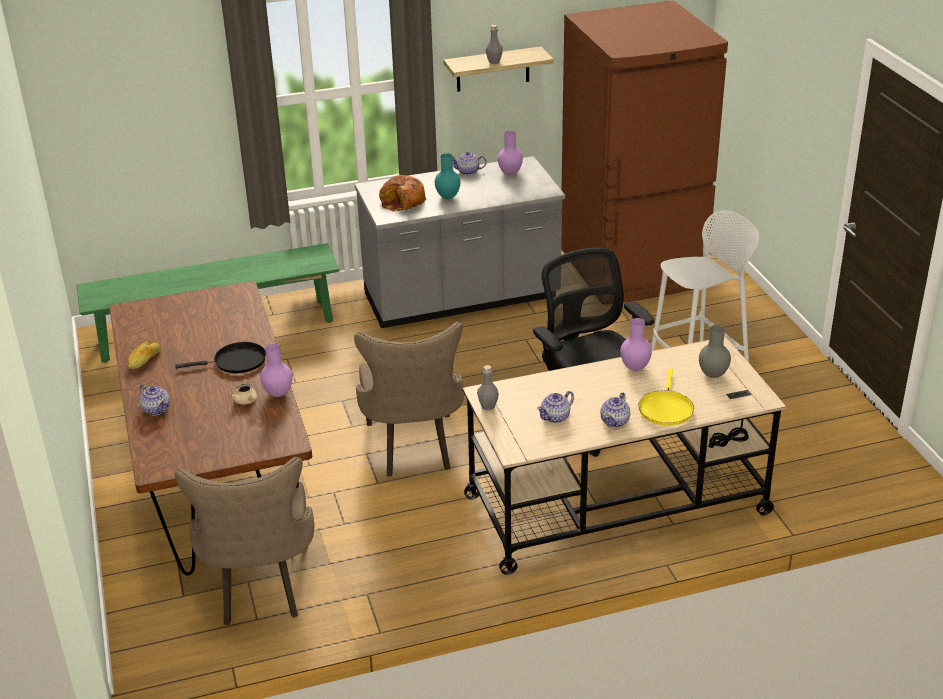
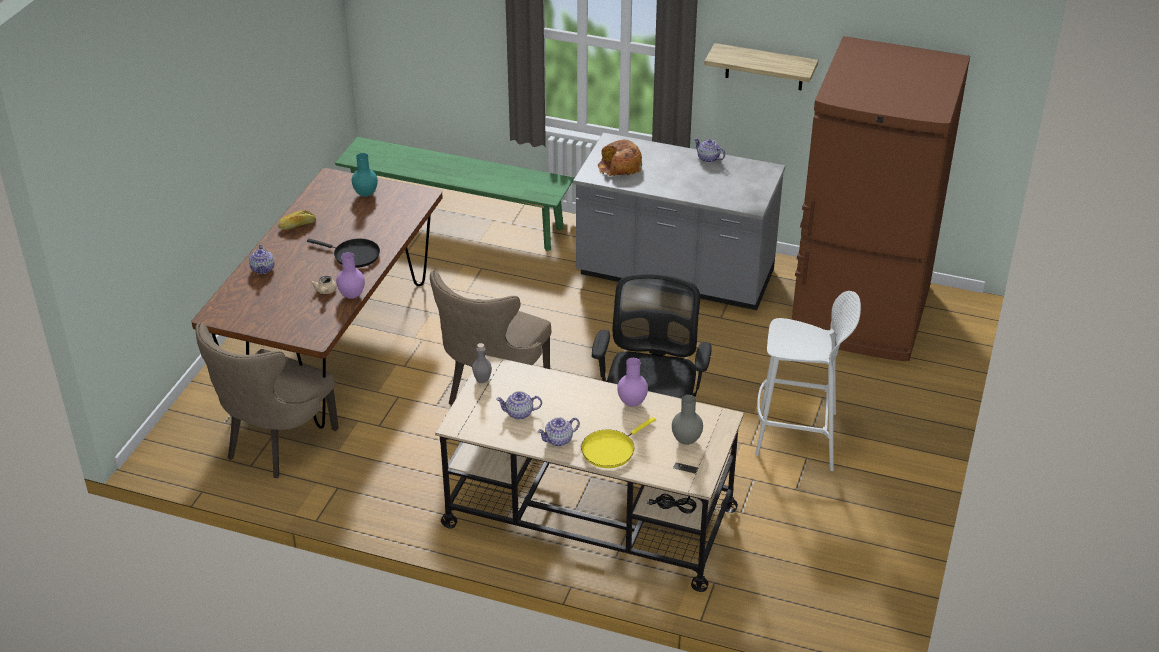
camera: 35 degrees right, 5 degrees up
turquoise vase [435,153,460,199] -> turquoise vase moved to [352,153,378,197]
grey bottle [486,25,503,64] -> none
purple vase [498,131,523,175] -> none

